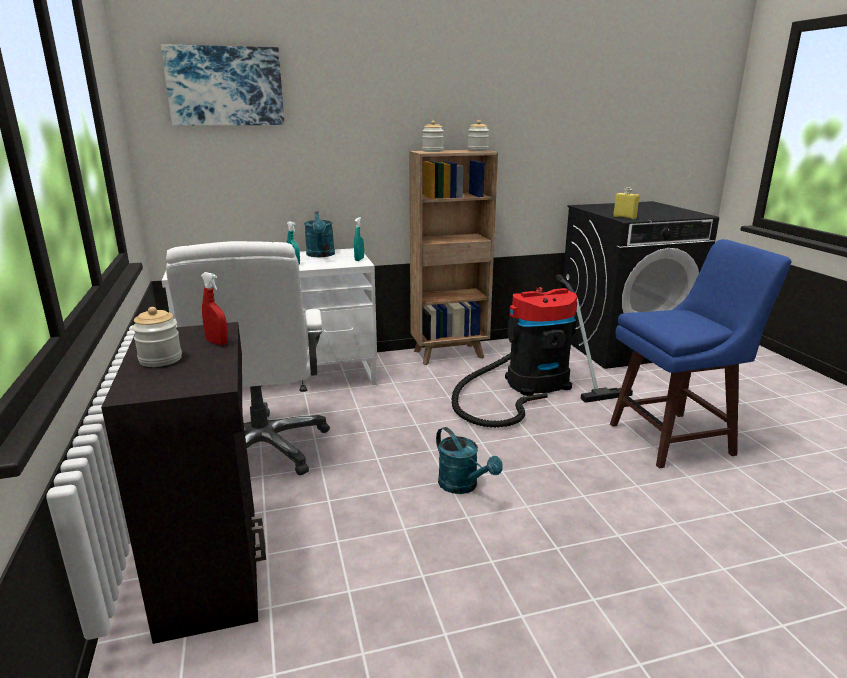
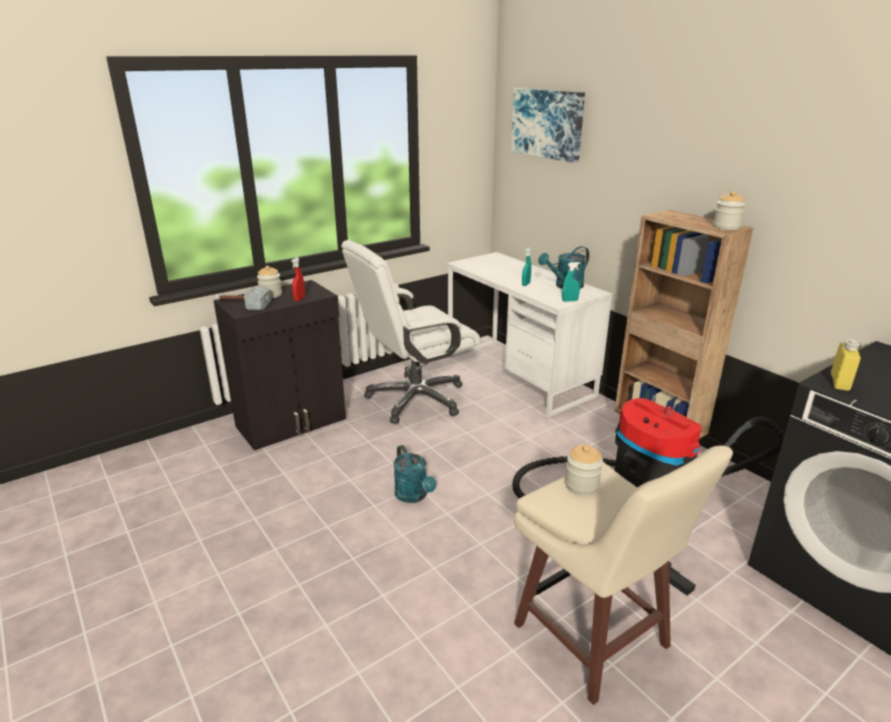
camera: 70 degrees right, 5 degrees up
jar [422,121,444,152] -> jar moved to [565,445,603,495]
turquoise watering can [436,427,503,494] -> turquoise watering can turned 60 degrees counterclockwise [394,445,436,503]
blue stool [610,239,792,469] -> beige stool [514,446,733,705]
none -> hammer [215,287,271,310]

